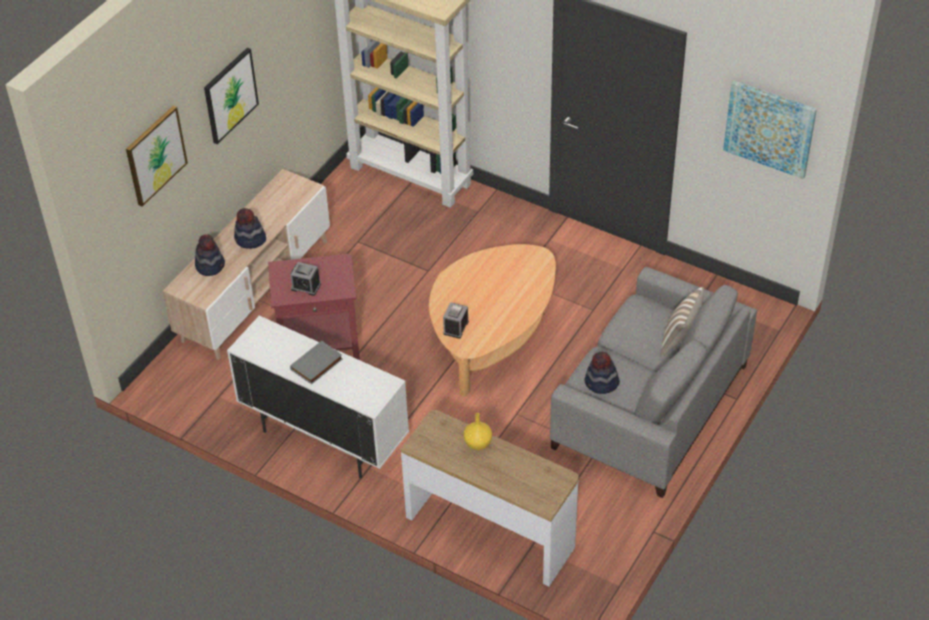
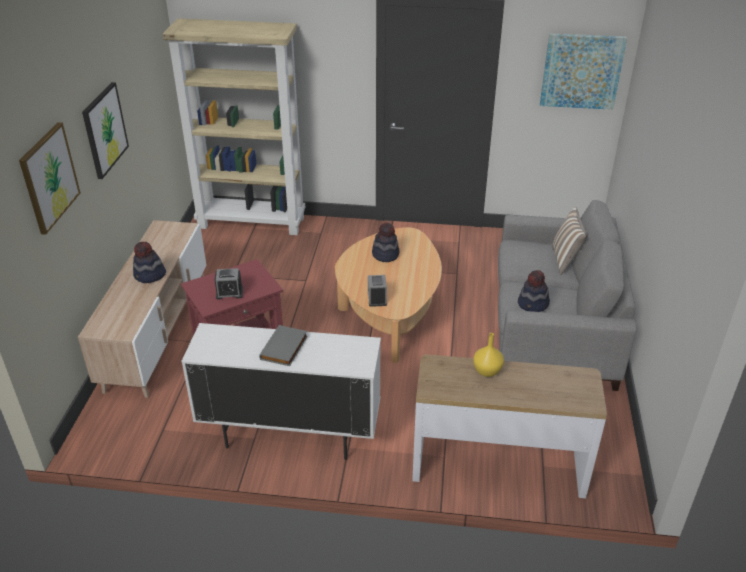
camera: 25 degrees left, 10 degrees down
hat [195,235,225,276] -> hat moved to [372,223,400,262]

